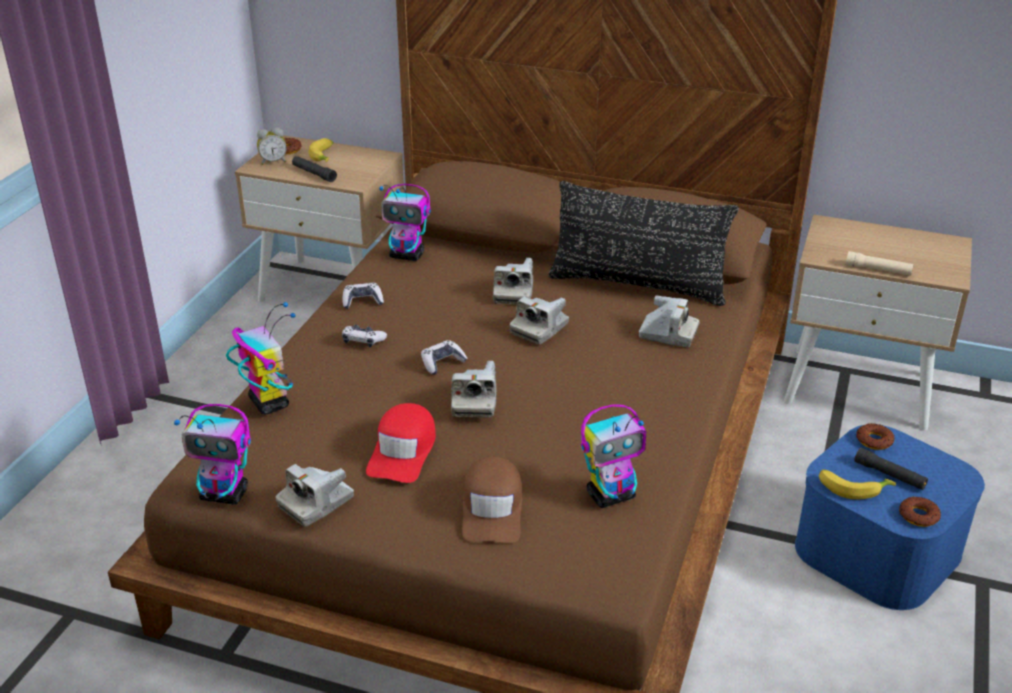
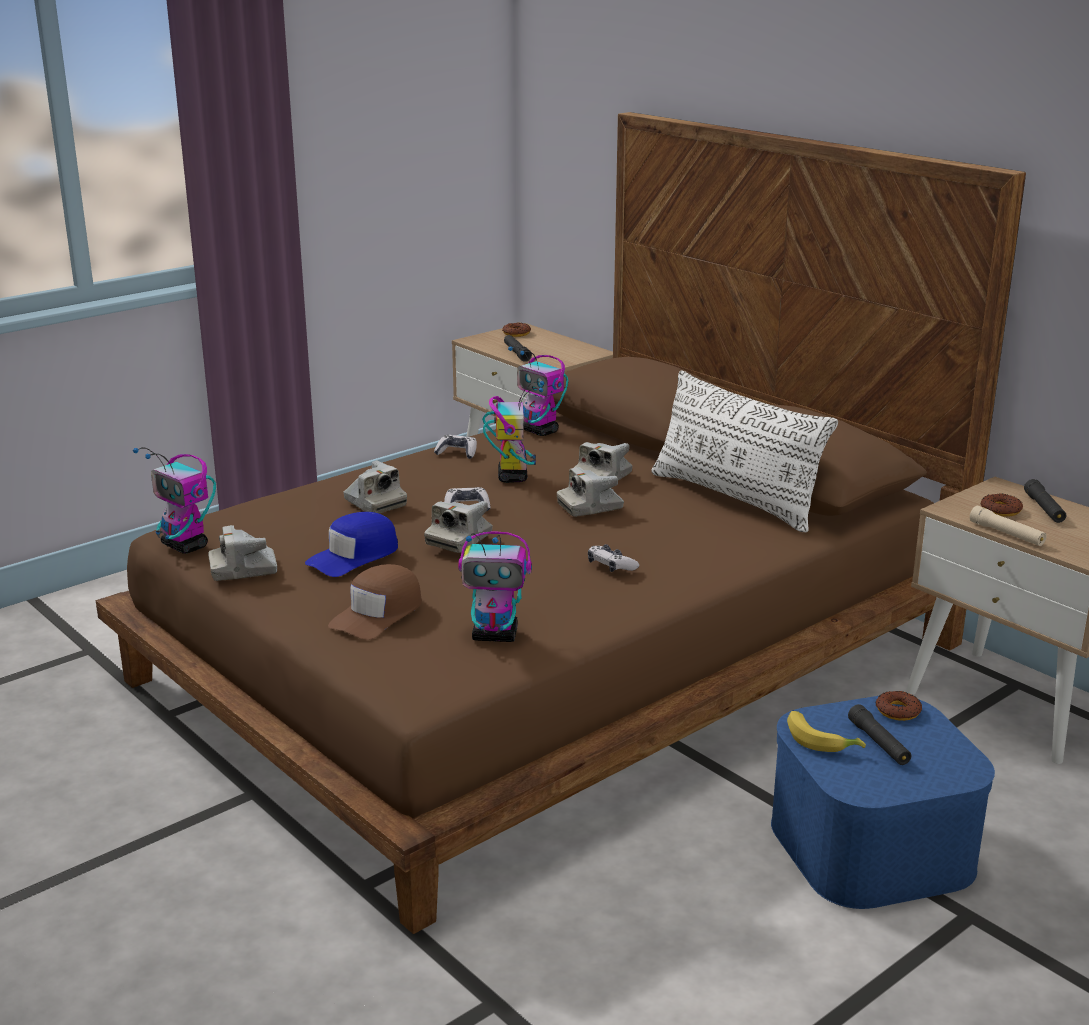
camera: 30 degrees right, 10 degrees down
toy robot [226,302,296,414] -> toy robot moved to [482,381,544,483]
alarm clock [257,127,287,165] -> none
banana [308,138,334,162] -> none
game controller [342,324,387,347] -> game controller moved to [588,544,639,572]
red cap [366,403,436,483] -> blue cap [305,512,398,577]
black pillow [549,181,739,306] -> white pillow [651,370,838,532]
camera [639,295,700,347] -> camera moved to [343,460,407,514]
donut [899,496,941,527] -> donut moved to [981,493,1023,517]
none -> black flashlight [1024,479,1066,523]

